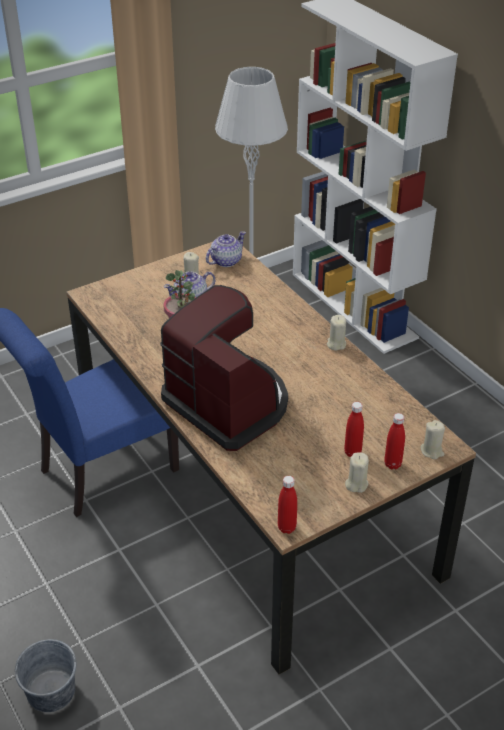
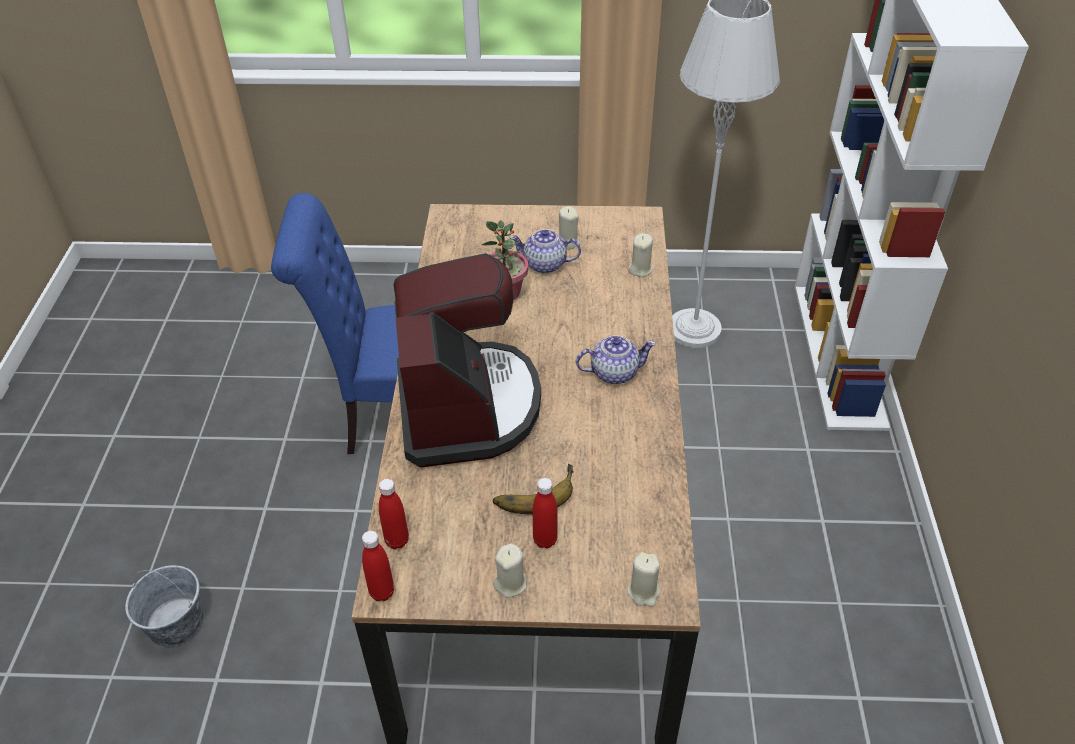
camera: 35 degrees right, 5 degrees up
teapot [206,231,246,267] -> teapot moved to [576,335,656,384]
beige candle [327,315,346,350] -> beige candle moved to [628,233,653,277]
red bottle [384,413,405,469] -> red bottle moved to [379,479,409,549]
none -> banana [493,464,574,514]

